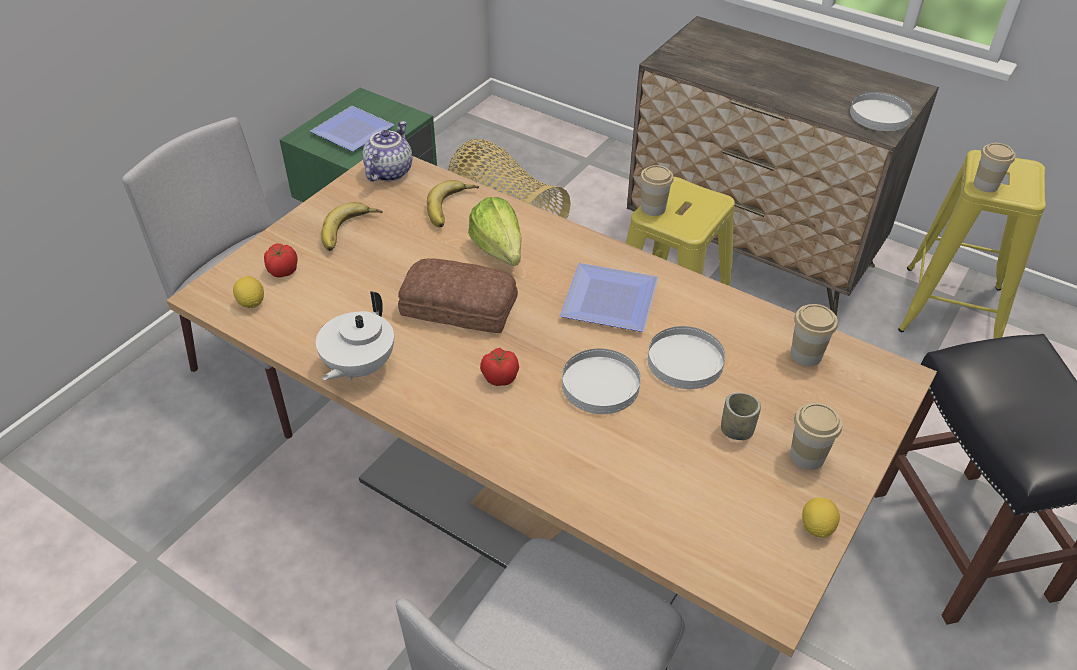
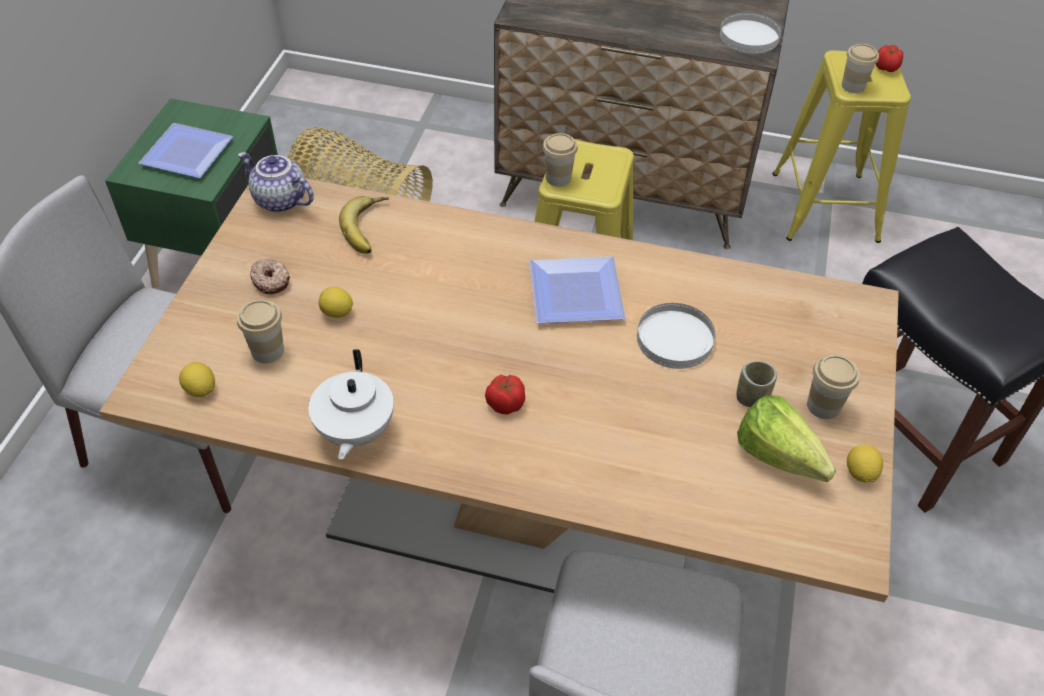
camera: 20 degrees left, 5 degrees up
tomato [264,244,298,278] -> tomato moved to [876,45,903,72]
banana [321,202,383,251] -> donut [250,259,290,294]
teapot [363,121,412,181] -> teapot turned 60 degrees counterclockwise [238,152,314,212]
bread [398,258,518,333] -> none
lettuce [468,197,522,266] -> lettuce moved to [737,395,836,482]
white plate [562,349,641,414] -> none
cup [791,304,838,366] -> cup moved to [237,300,284,363]
none -> lemon [319,286,353,318]

